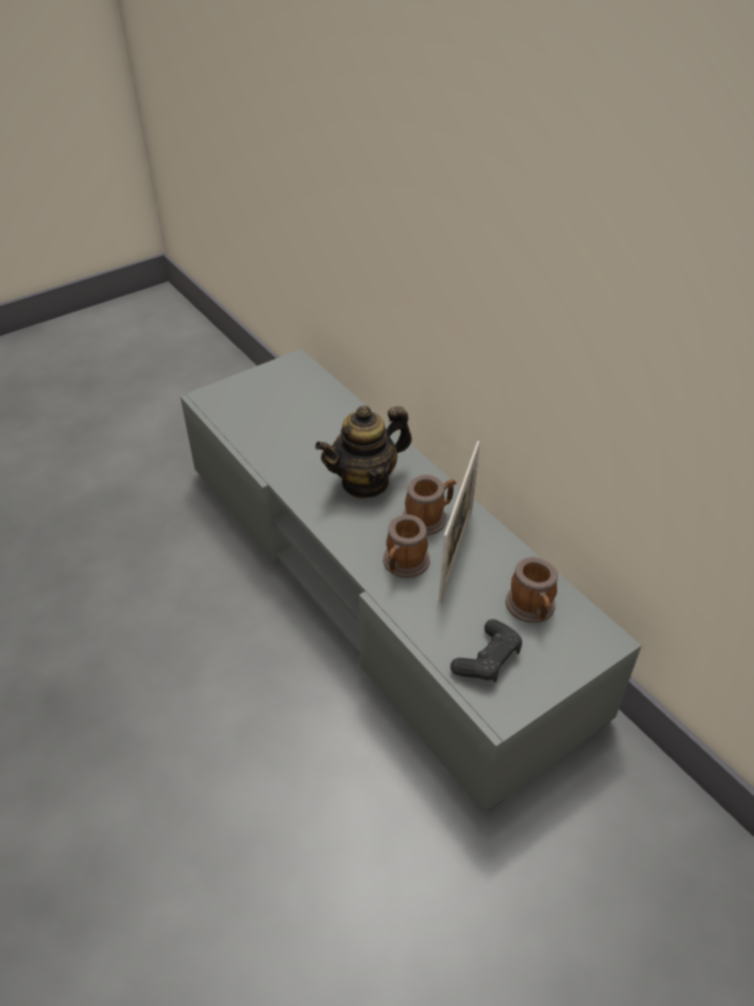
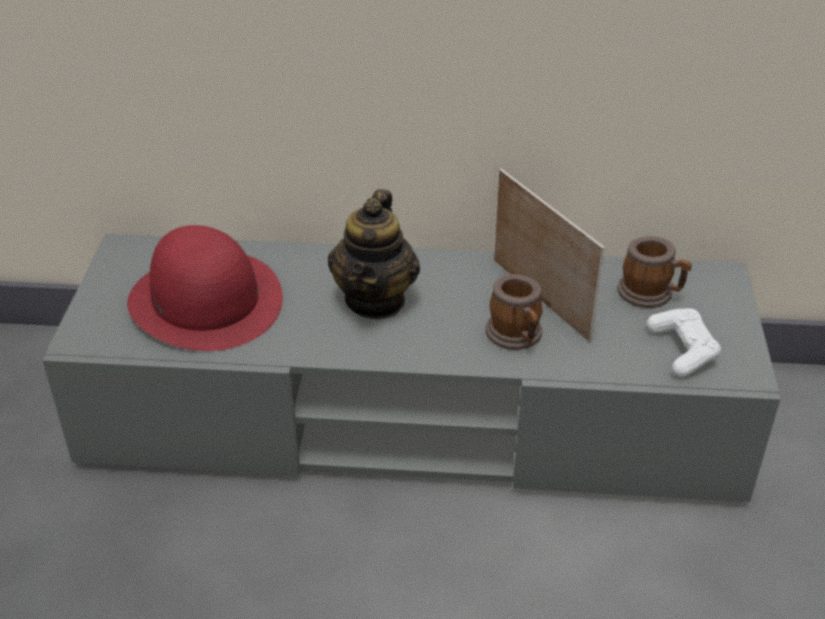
camera: 50 degrees left, 5 degrees down
mug [402,474,456,536] -> none
black game controller [450,619,522,682] -> white game controller [647,308,721,377]
none -> red hat [127,225,283,351]

